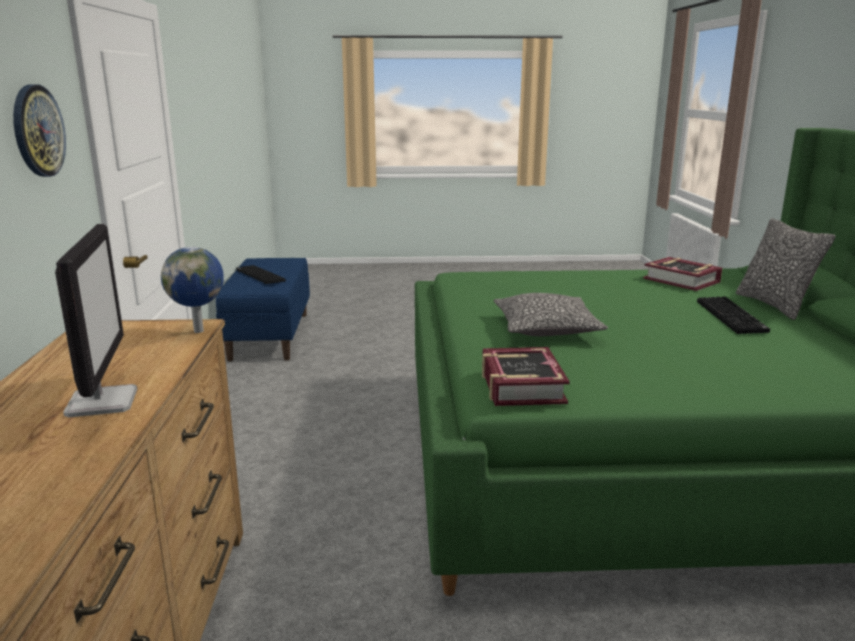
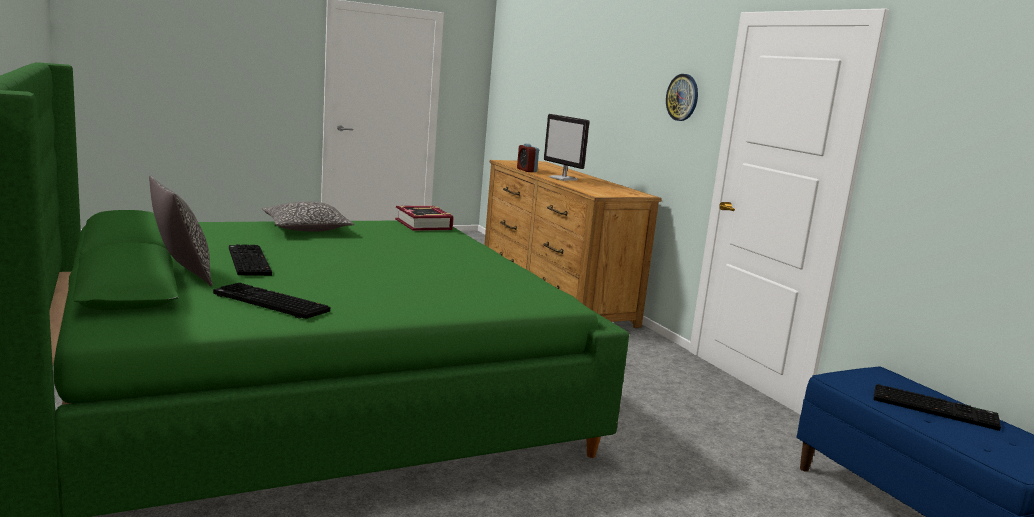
camera: 155 degrees right, 5 degrees down
globe [161,247,224,333] -> none
pillow [494,293,608,336] -> pillow moved to [262,201,354,232]
book [643,257,722,291] -> keyboard [213,283,330,319]
none -> alarm clock [517,144,539,172]

